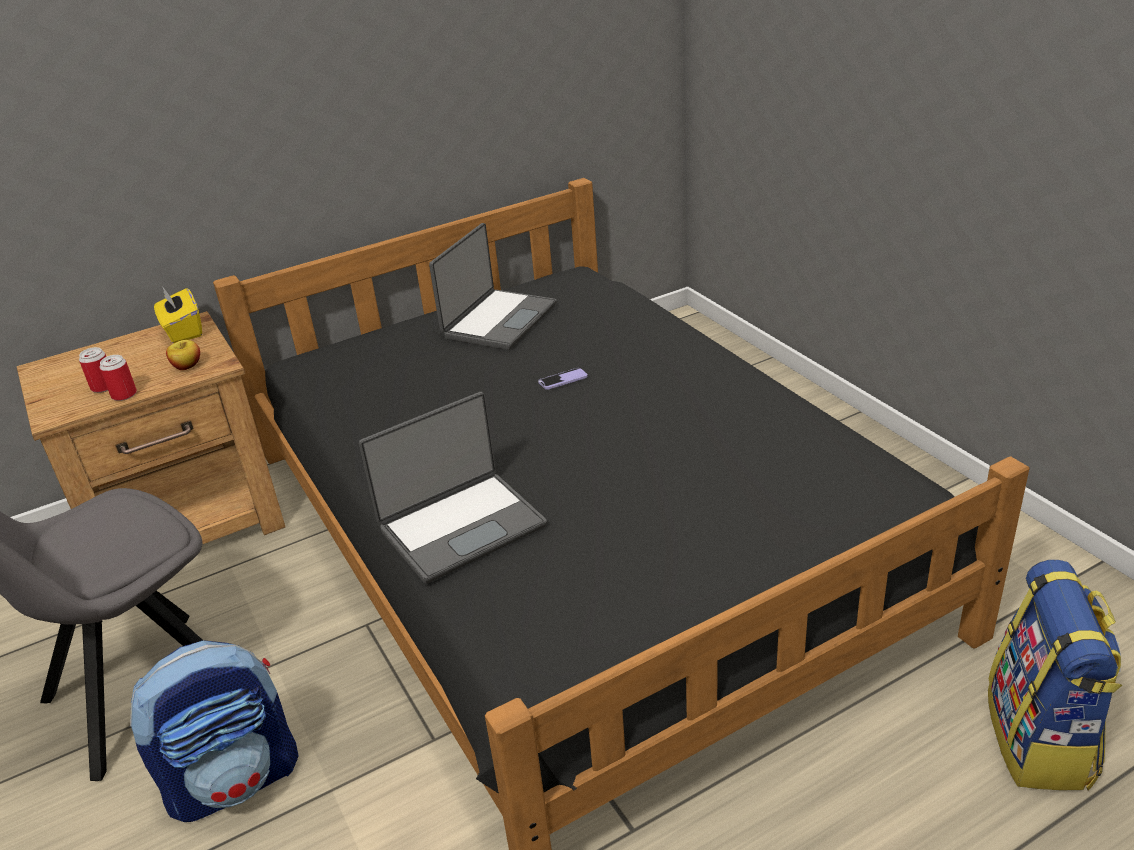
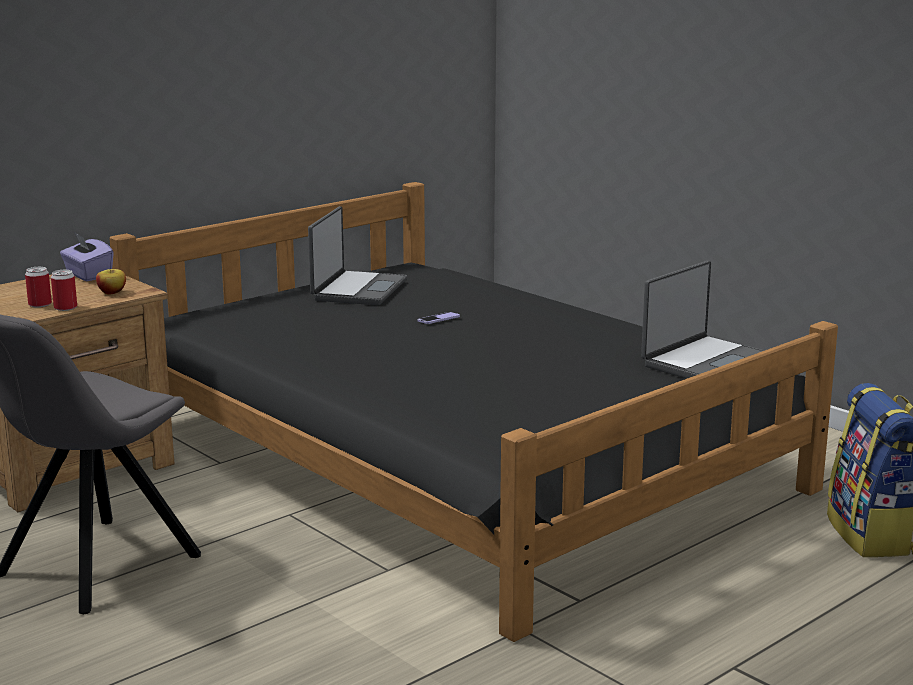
camera: 15 degrees left, 15 degrees down
backpack [130,640,298,822] -> none
yellow tissue box [154,288,202,343] -> purple tissue box [60,233,114,281]
laptop [359,392,547,584] -> laptop moved to [641,261,765,379]

